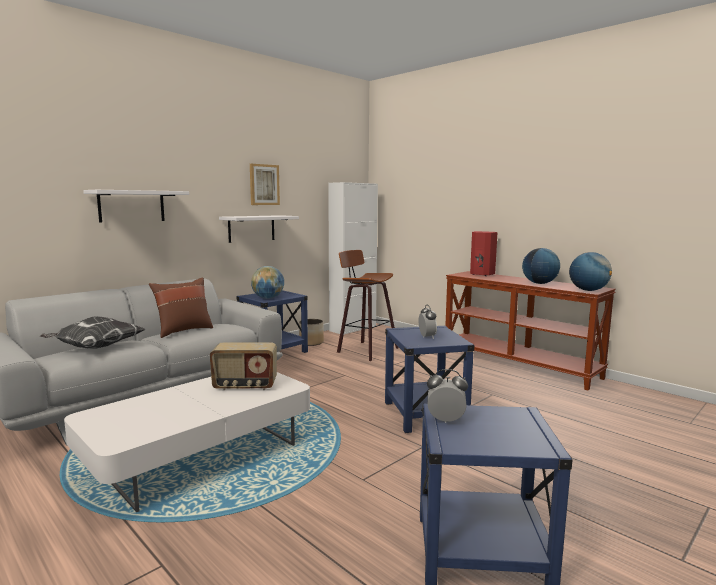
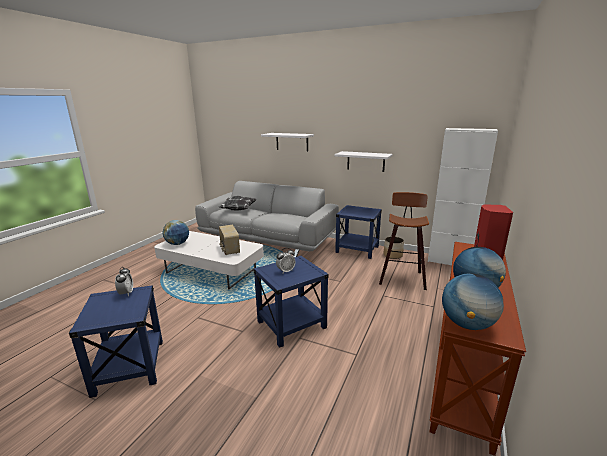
camera: 70 degrees right, 10 degrees up
brown pillow [149,277,213,338] -> none
picture [250,164,280,205] -> none
globe [251,266,284,299] -> globe moved to [162,220,189,245]

